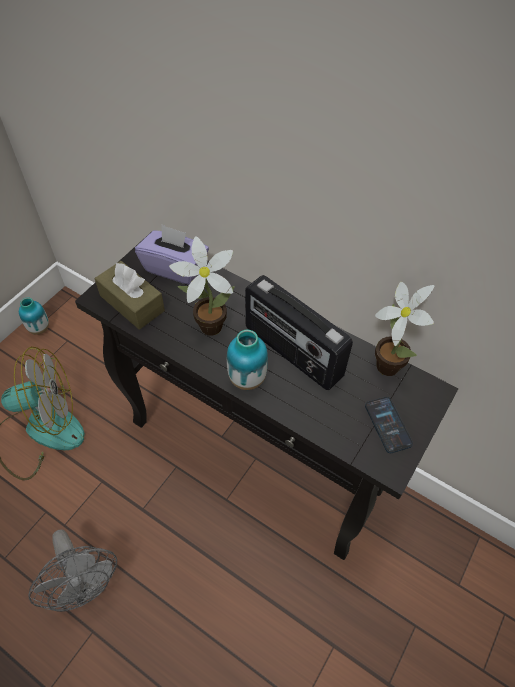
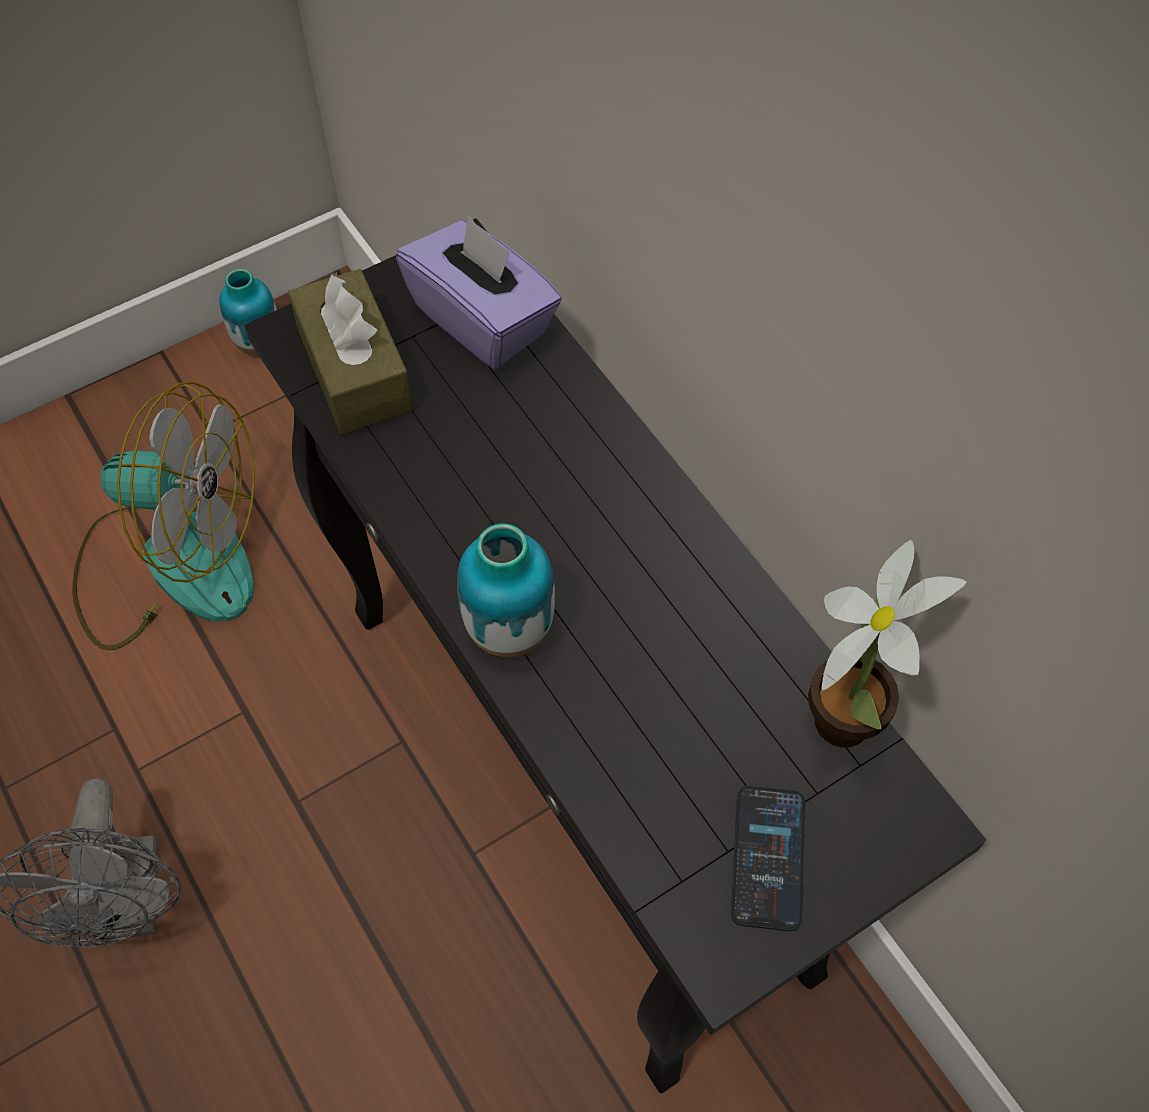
camera: 25 degrees right, 5 degrees up
potted plant [169,236,235,336] -> none
radio [245,275,353,390] -> none

